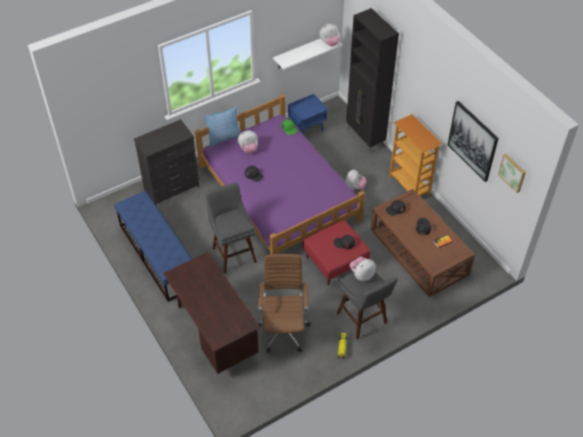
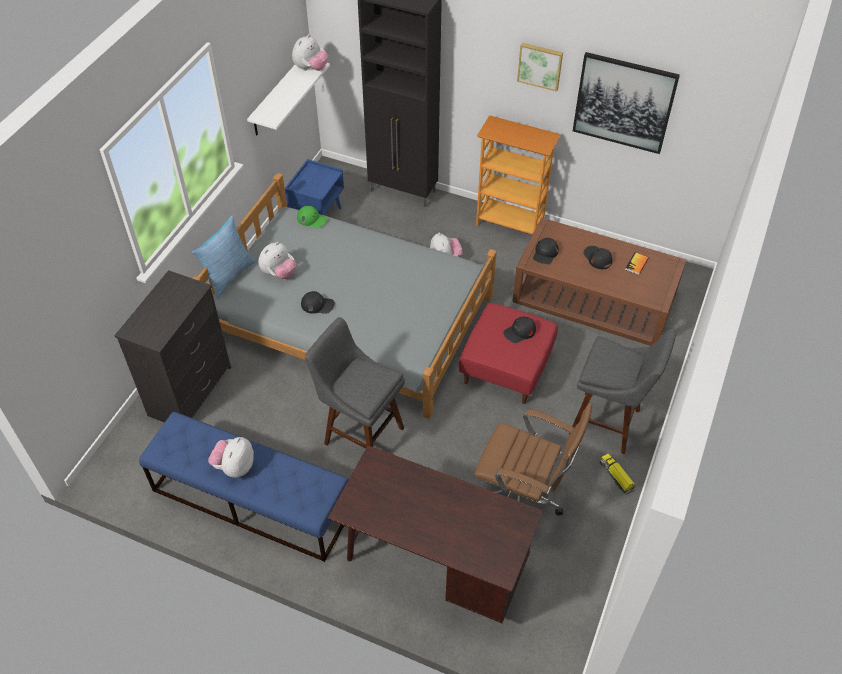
camera: 35 degrees left, 0 degrees up
purple bed [195,94,365,255] -> grey bed [192,173,497,419]
brown office chair [258,254,311,353] -> brown office chair turned 150 degrees clockwise [474,404,592,516]
plush toy [350,257,376,281] -> plush toy moved to [208,437,254,478]
picture [498,154,526,193] -> picture moved to [517,43,563,92]

